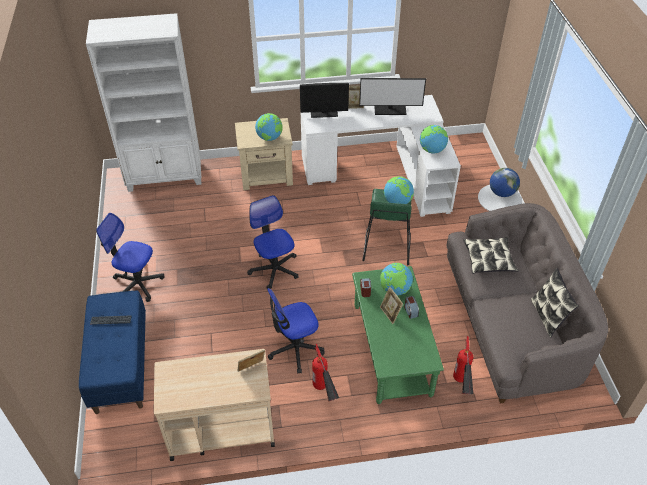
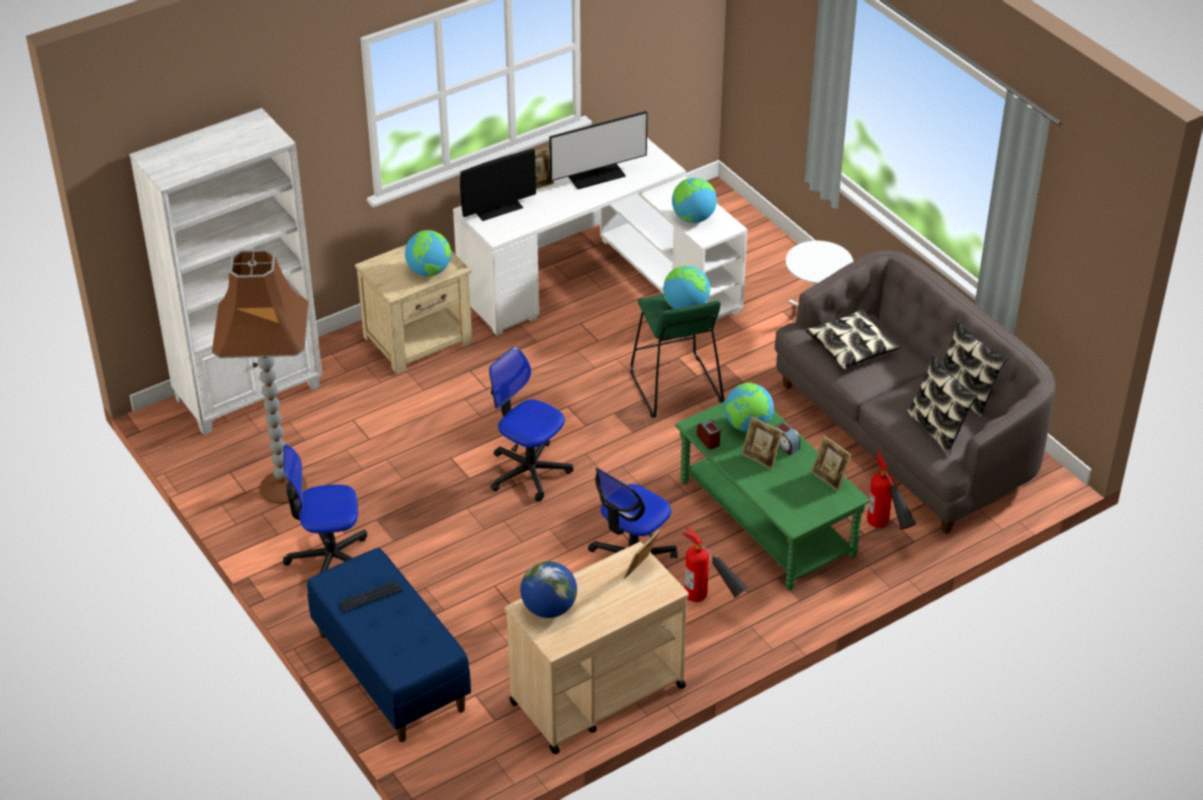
camera: 25 degrees left, 5 degrees down
globe [490,168,520,197] -> globe moved to [520,561,577,618]
none -> brown floor lamp [212,249,309,504]
none -> picture frame [811,436,852,491]
none -> pillow [907,355,978,455]

